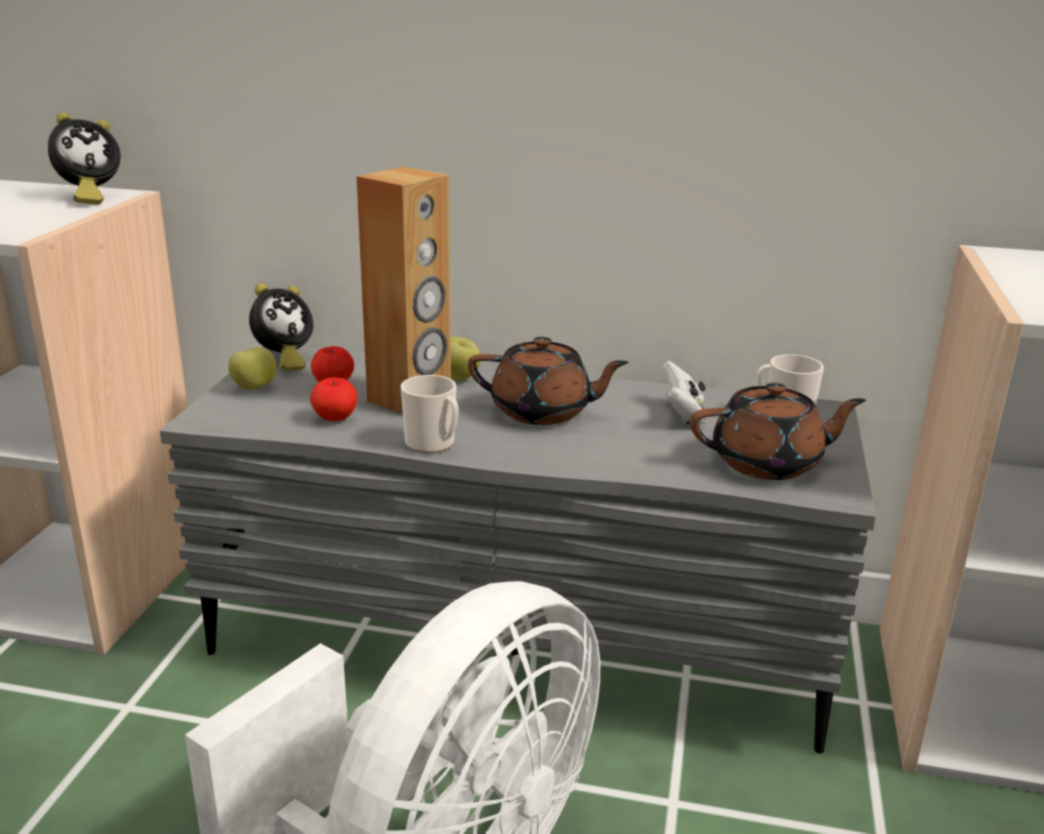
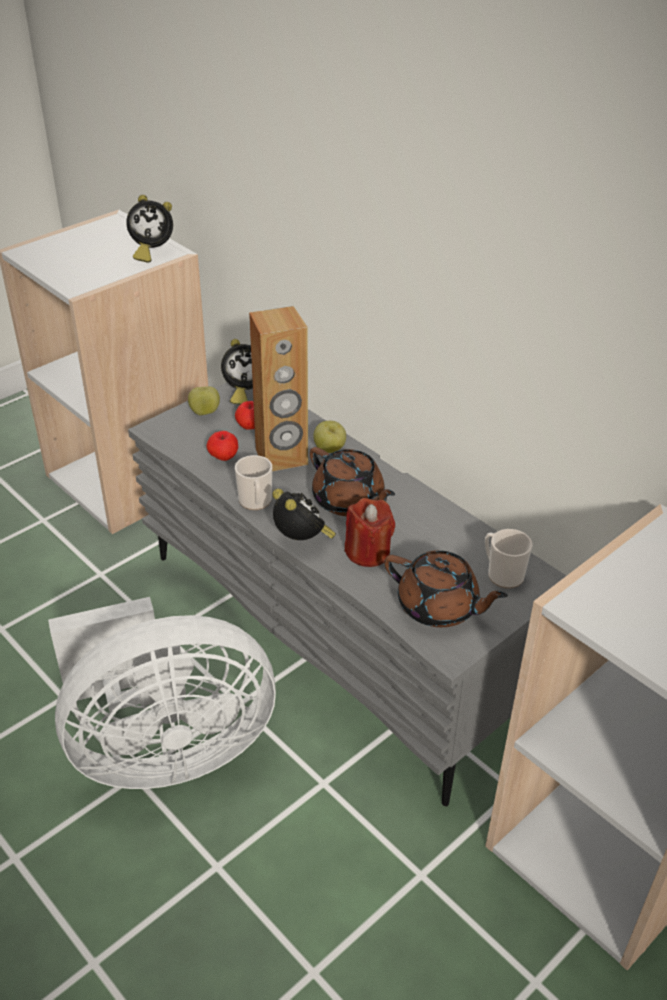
camera: 35 degrees right, 15 degrees up
white game controller [661,361,708,425] -> none
none -> alarm clock [272,489,336,540]
none -> red candle [345,498,395,567]

